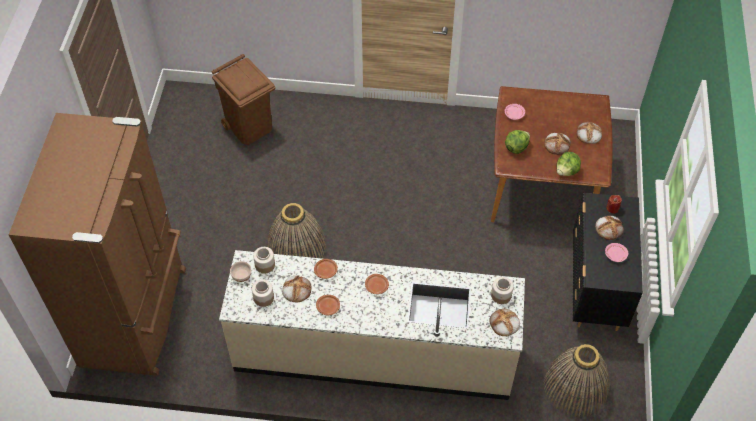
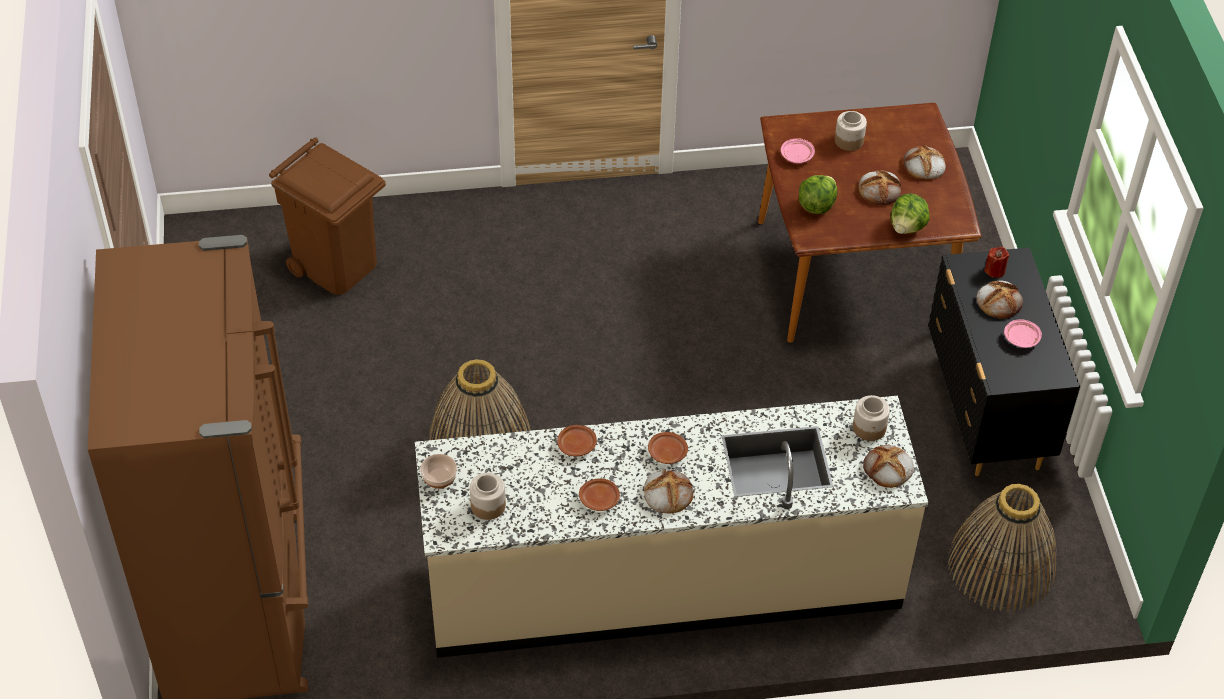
camera: 15 degrees left, 5 degrees down
jar [253,247,275,273] -> jar moved to [835,111,867,151]
bread [282,275,311,302] -> bread moved to [644,469,693,513]

